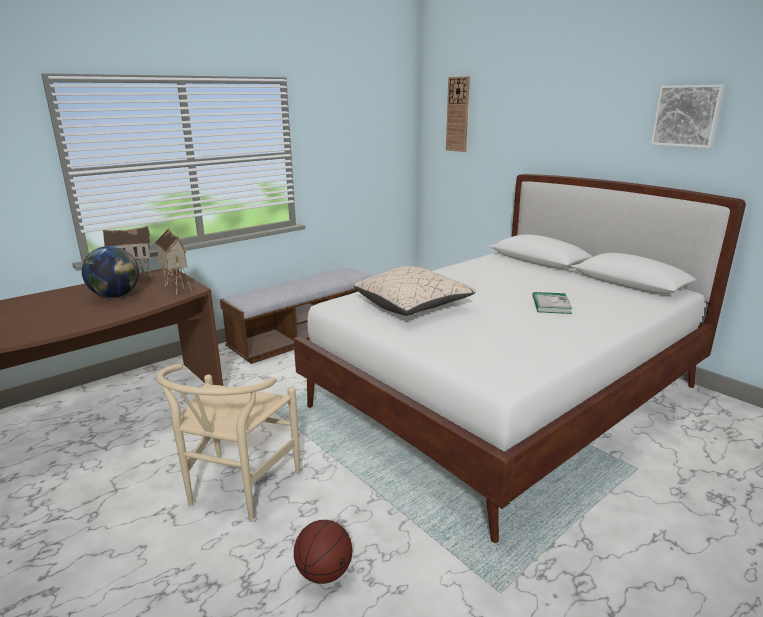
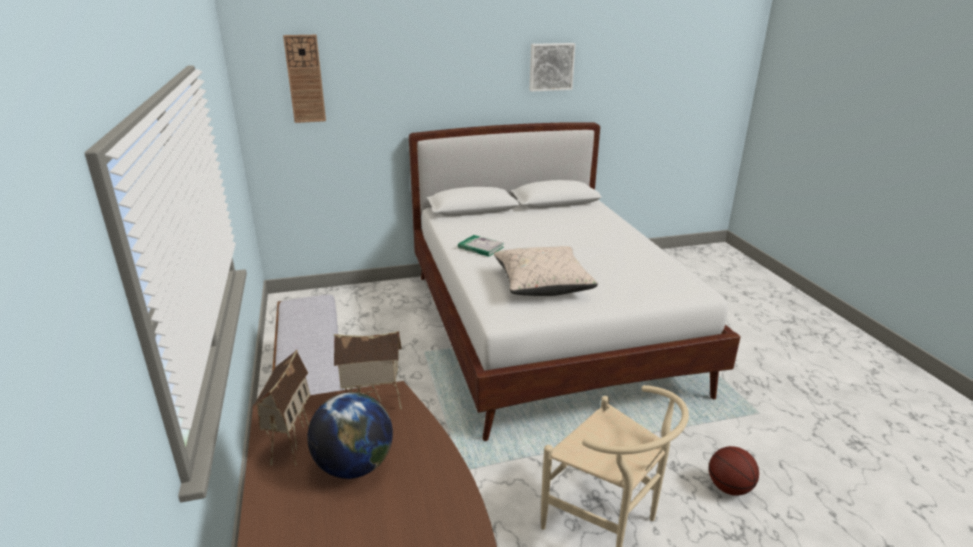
camera: 65 degrees left, 5 degrees up
book [532,292,572,314] -> book moved to [458,235,504,257]

